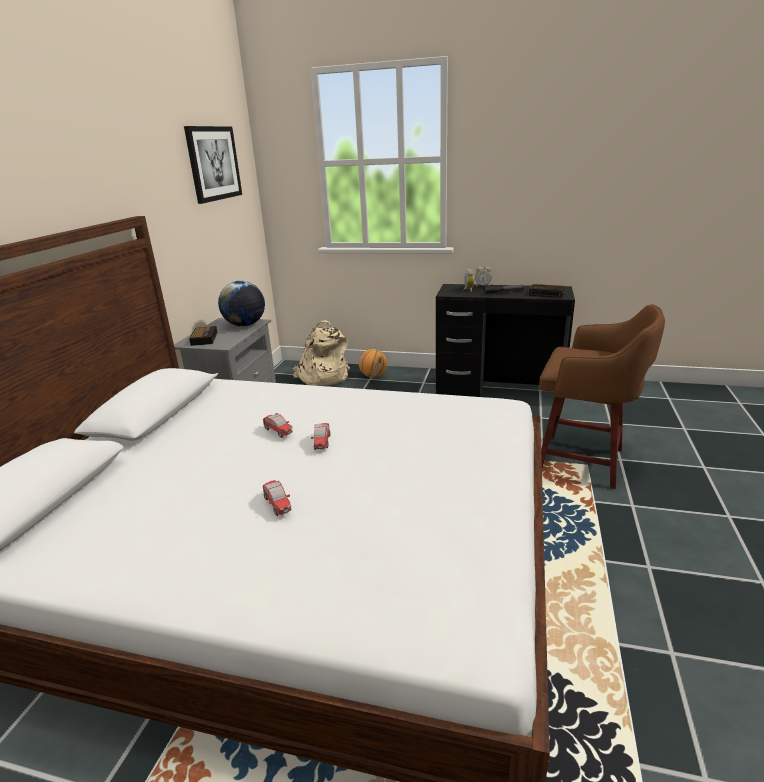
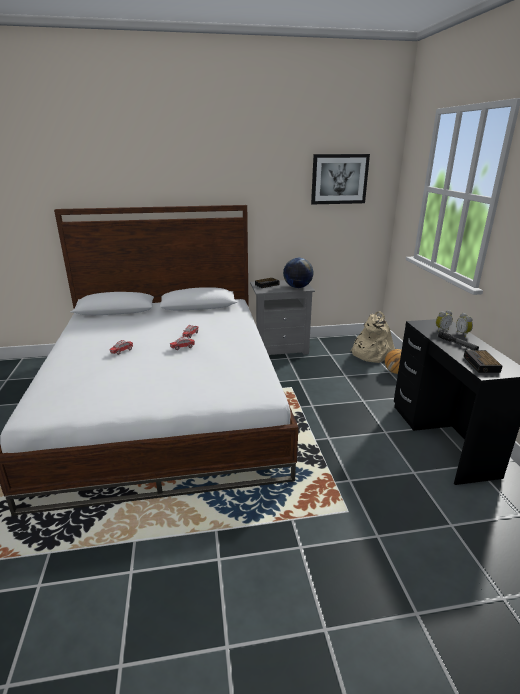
camera: 65 degrees right, 0 degrees up
brown stool [539,304,665,489] -> none

